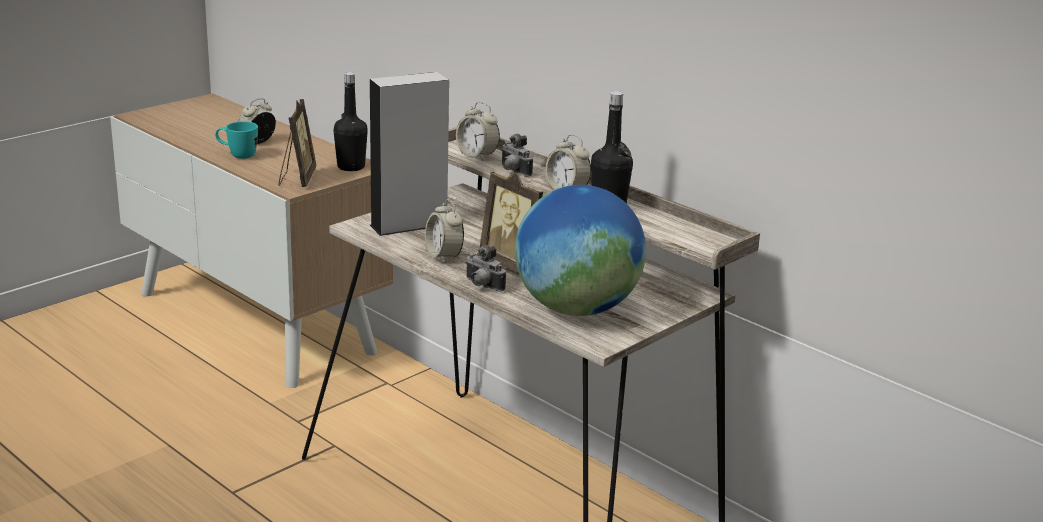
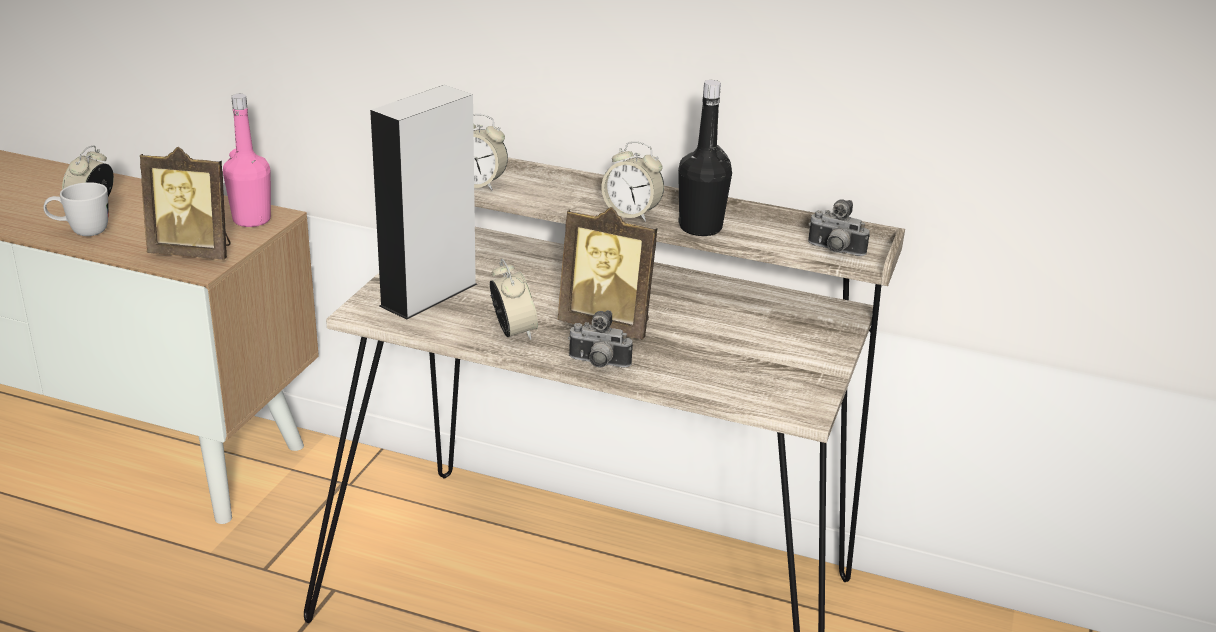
camera: 25 degrees left, 5 degrees up
turquoise mug [215,121,258,159] -> white mug [43,182,109,236]
picture frame [278,99,316,187] -> picture frame turned 120 degrees clockwise [140,147,231,260]
black bottle [333,72,368,171] -> pink bottle [223,94,271,227]
alarm clock [425,199,464,263] -> alarm clock turned 150 degrees counterclockwise [490,258,538,340]
camera [501,134,533,177] -> camera moved to [808,199,870,256]
globe [515,185,646,316] -> none

